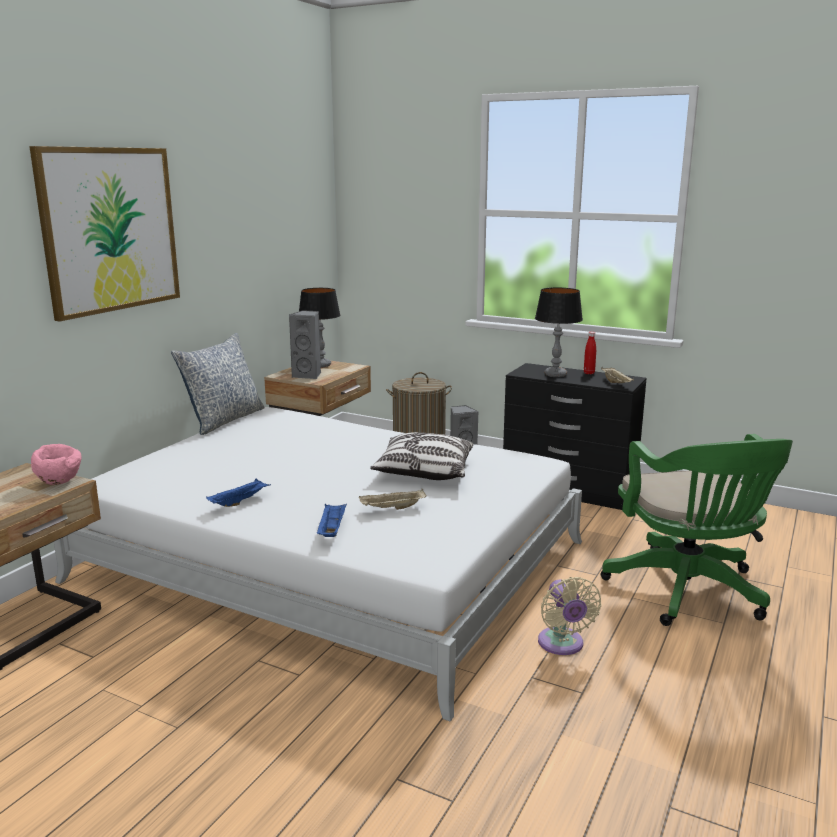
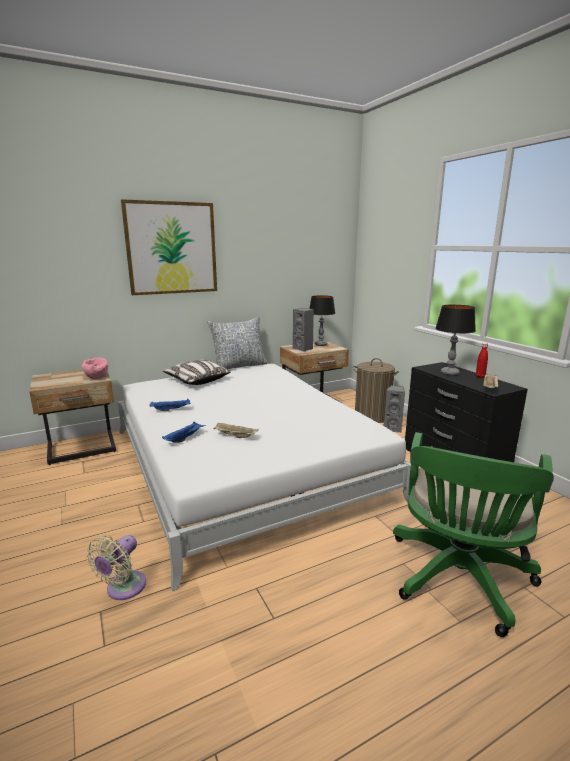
camera: 35 degrees right, 0 degrees up
pillow [370,432,473,480] -> pillow moved to [163,359,231,385]
beige fan [538,577,602,655] -> beige fan moved to [86,535,146,600]

